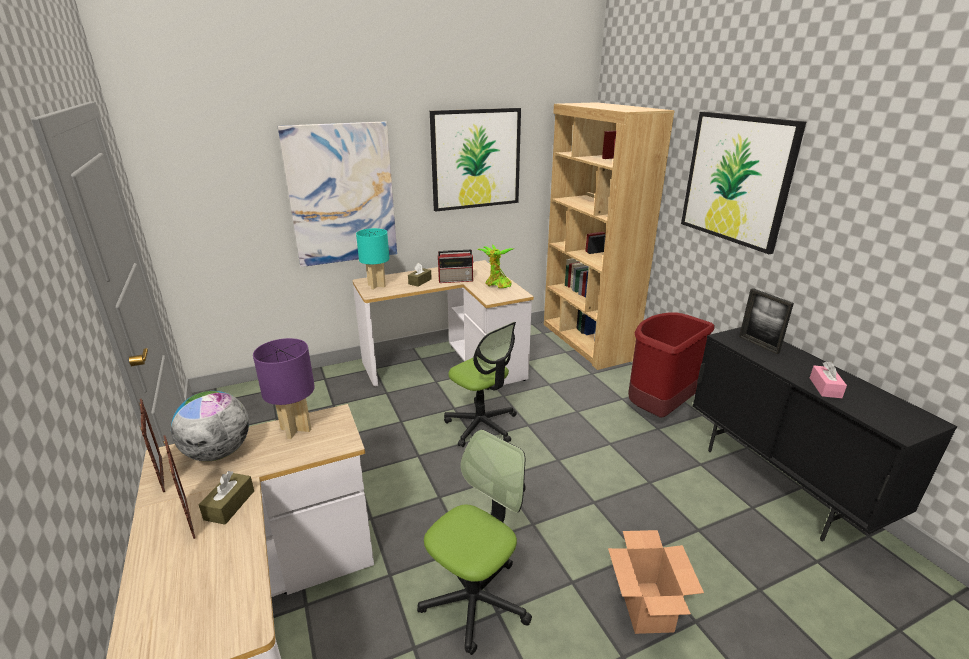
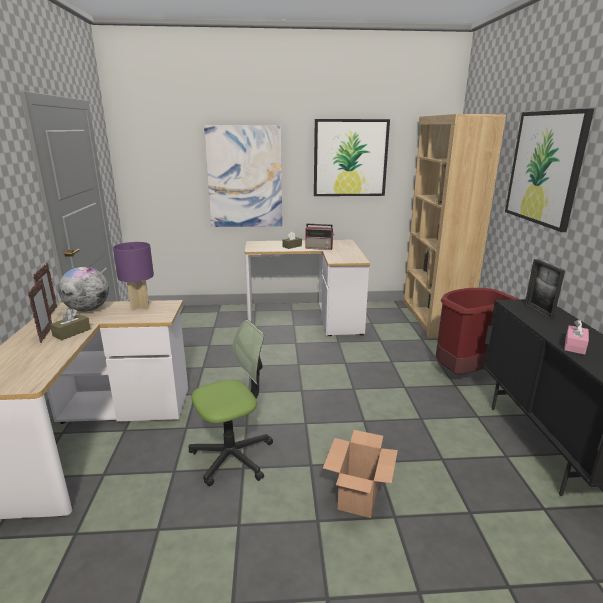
camera: 20 degrees right, 5 degrees down
turquoise table lamp [356,228,389,289] -> none
office chair [444,322,517,447] -> none
potted plant [477,244,515,288] -> none

